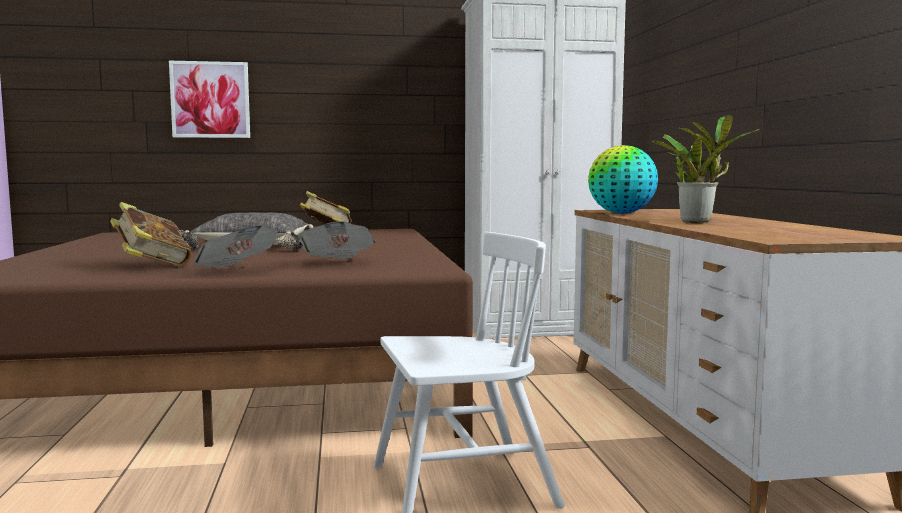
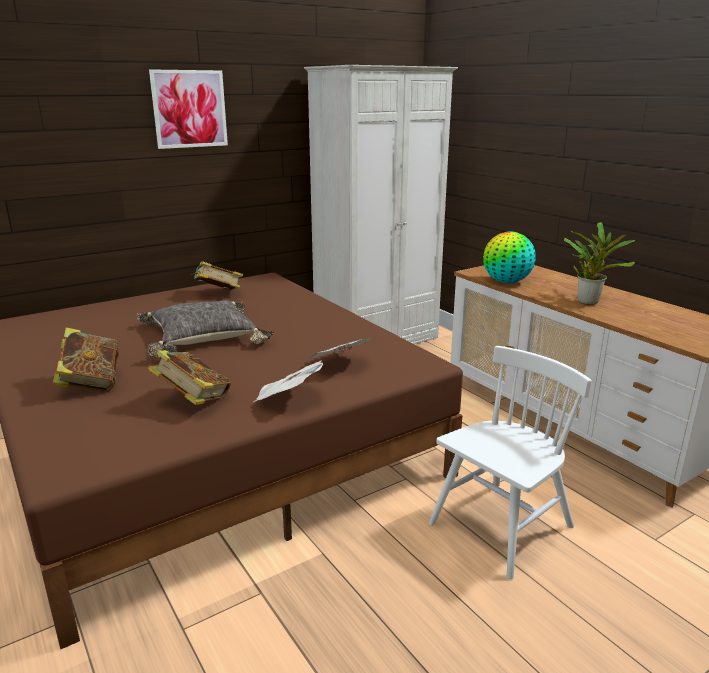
camera: 25 degrees left, 15 degrees up
picture [169,61,250,138] -> picture moved to [149,69,228,149]
none -> book [53,327,119,391]

